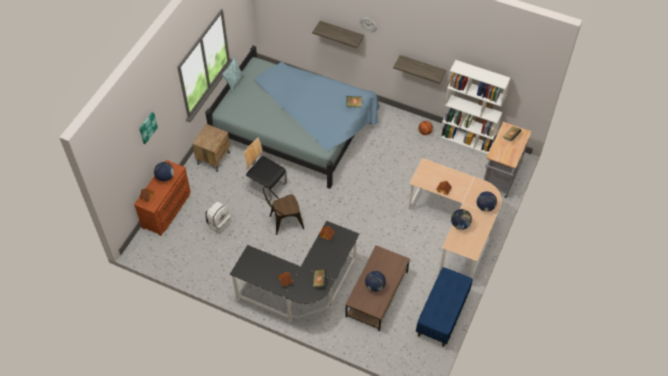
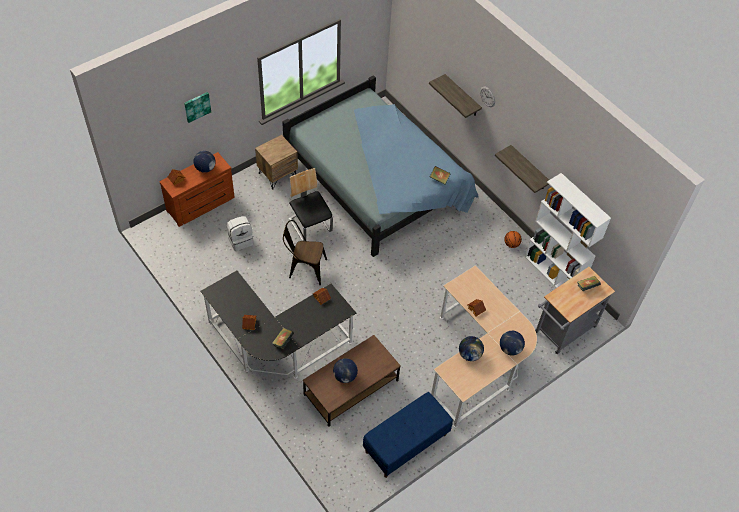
camera: 25 degrees right, 0 degrees up
pillow [222,56,244,93] -> none

